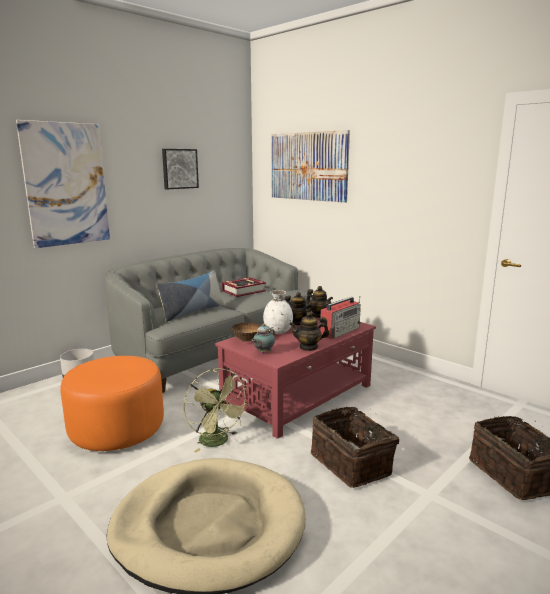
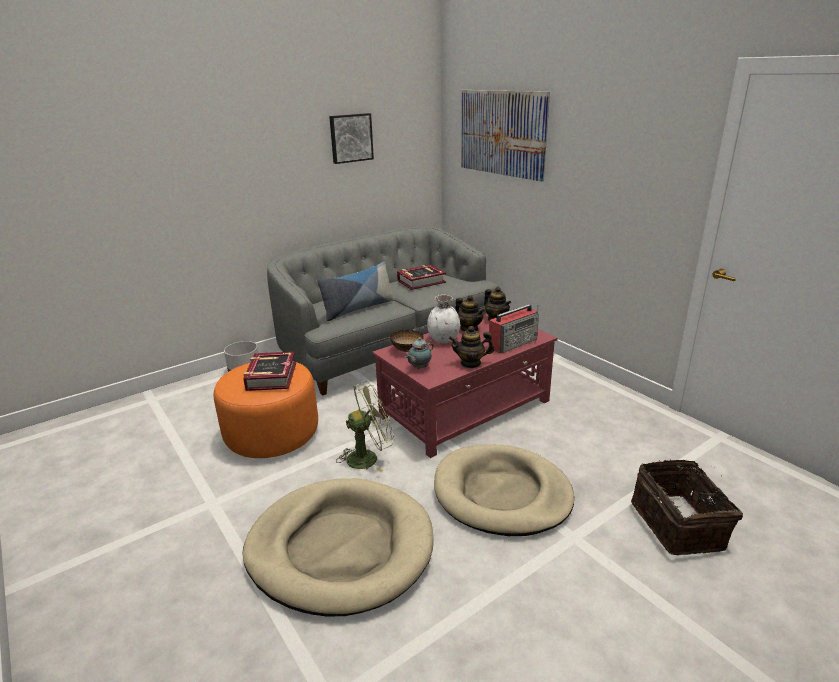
camera: 10 degrees right, 10 degrees up
picture [16,120,110,248] -> none
green fan [184,368,250,453] -> green fan turned 90 degrees counterclockwise [336,381,394,472]
basket [311,407,399,488] -> beige dog bed [434,444,574,536]
none -> book [243,352,296,391]

